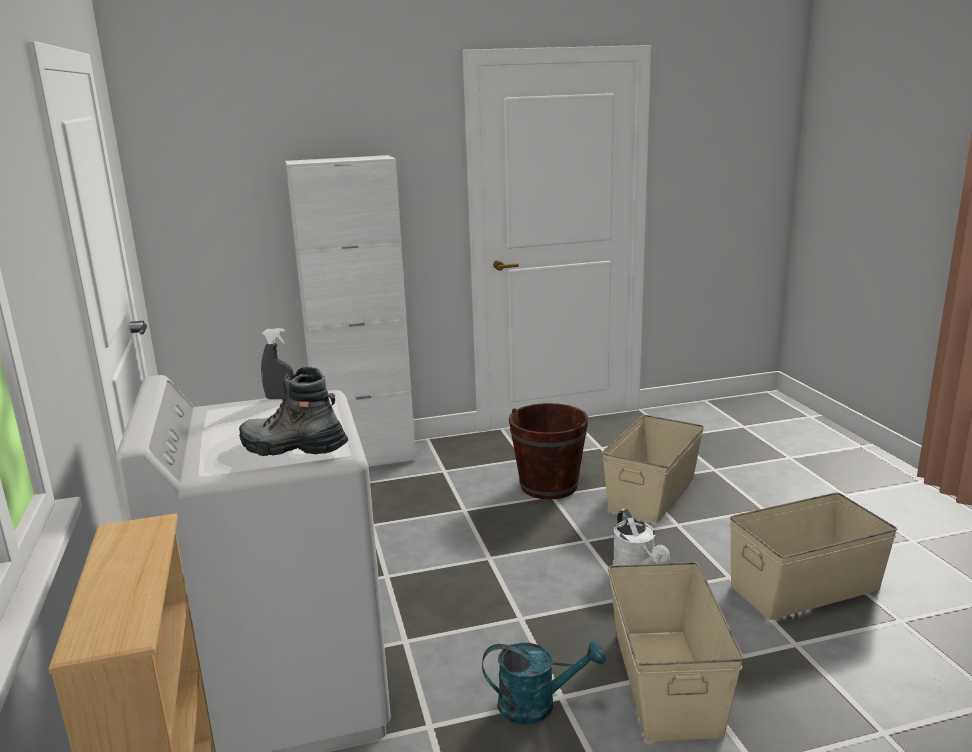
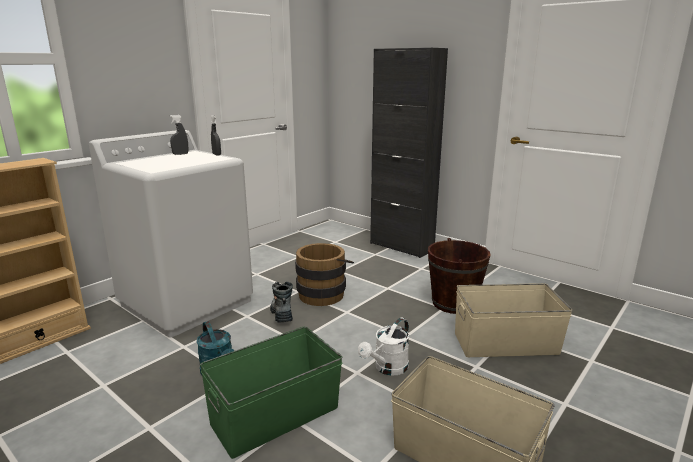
camera: 55 degrees right, 0 degrees up
boot [239,367,348,456] -> boot moved to [270,282,293,323]
white cabinet [285,155,416,467] -> black cabinet [370,48,448,258]
beige storage box [608,562,744,741] -> green storage box [200,326,343,459]
none -> grey spray bottle [169,115,188,155]
none -> brown bucket [295,243,354,306]

